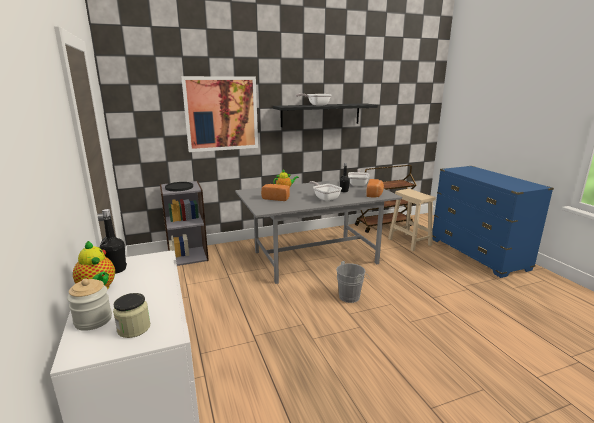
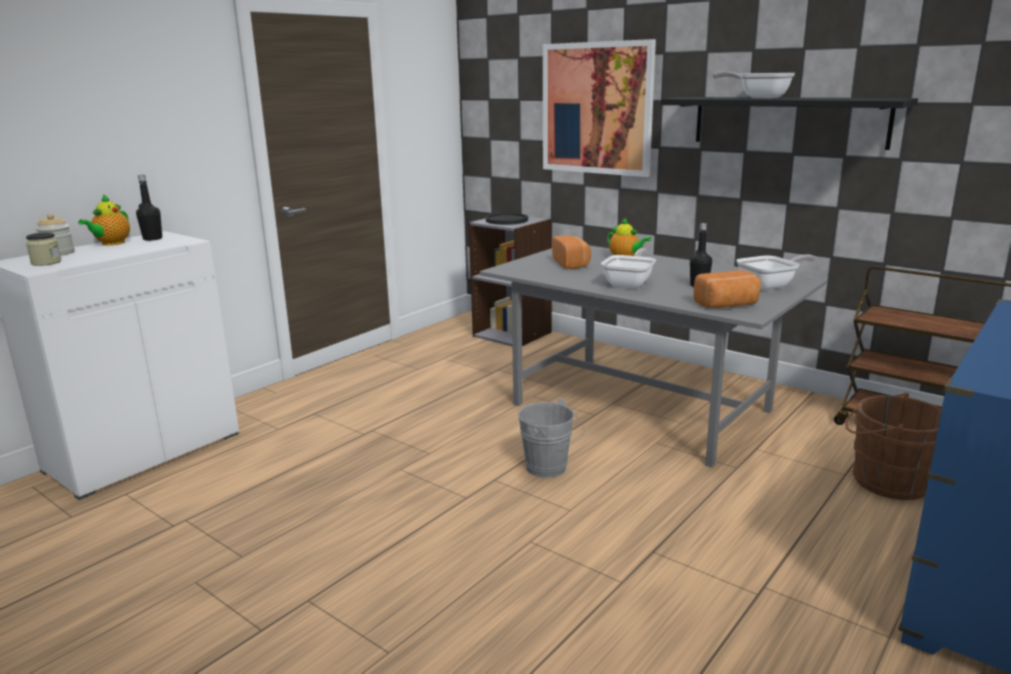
camera: 60 degrees right, 0 degrees up
beige stool [388,189,436,251] -> brown bucket [845,393,942,500]

